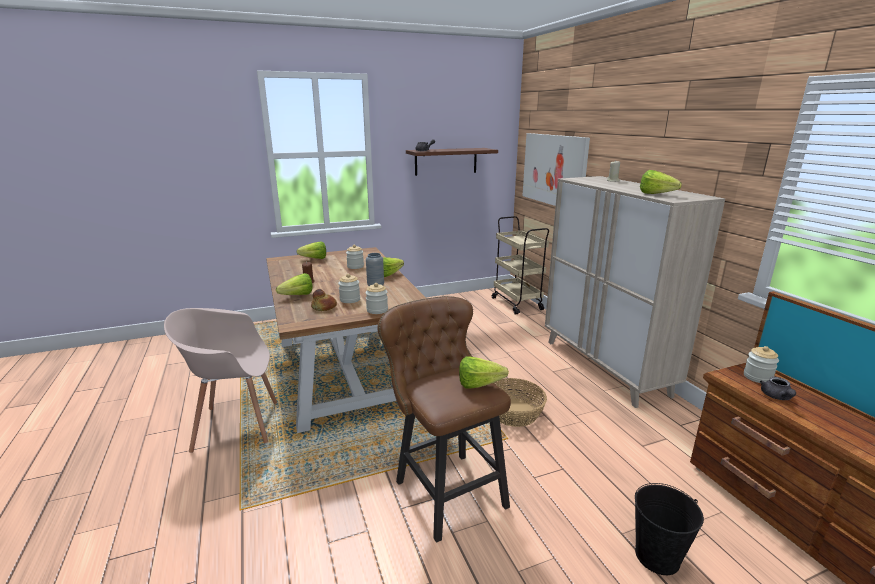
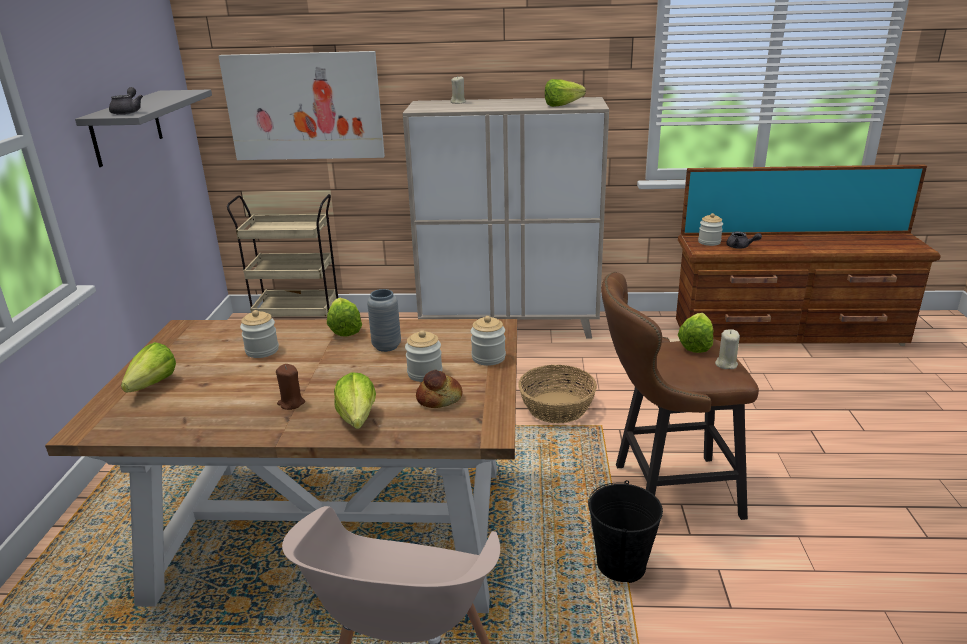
camera: 65 degrees left, 5 degrees up
brown shelf [406,148,498,176] -> grey shelf [75,89,212,167]
black bucket [635,483,704,575] -> black bucket moved to [588,480,663,583]
none -> beige candle [715,329,740,369]

